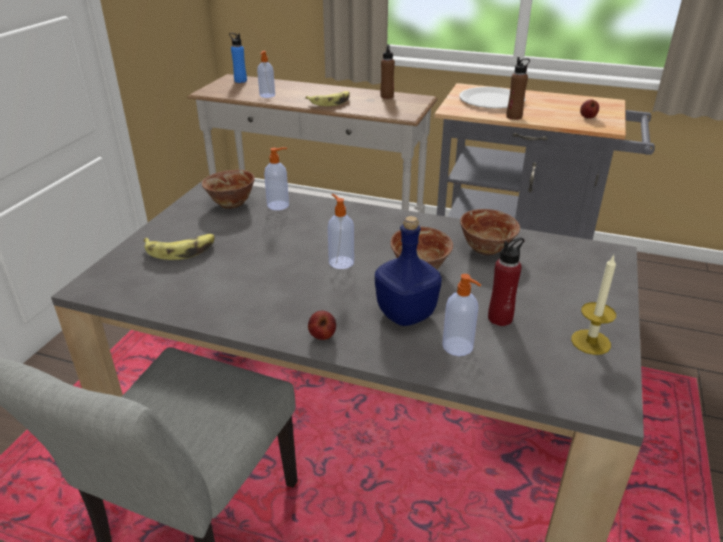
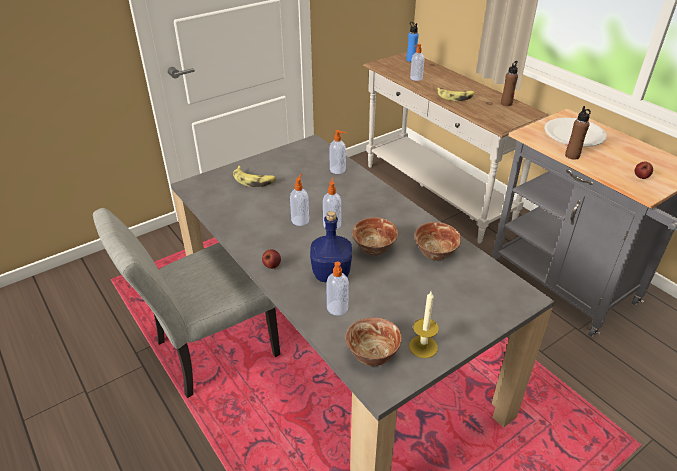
camera: 35 degrees right, 5 degrees up
bowl [202,170,255,209] -> bowl moved to [345,317,402,366]
red bottle [488,237,524,326] -> none
none -> soap dispenser [290,174,309,226]

